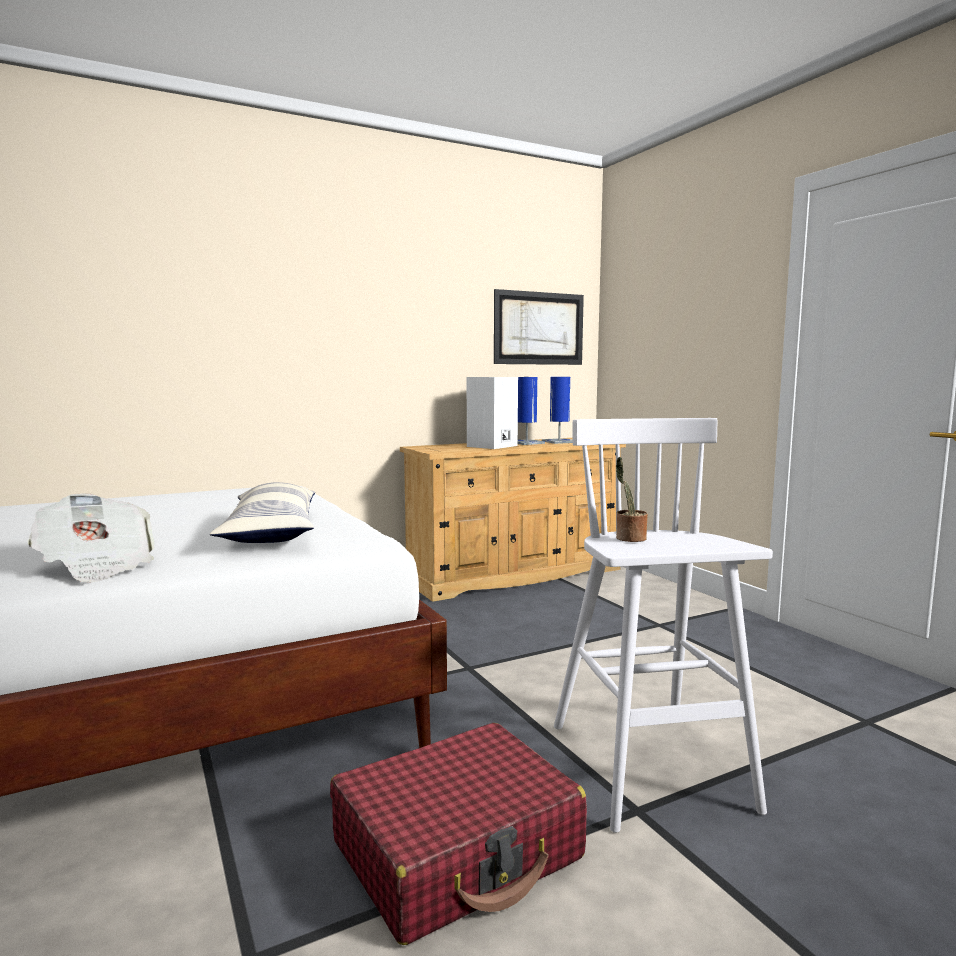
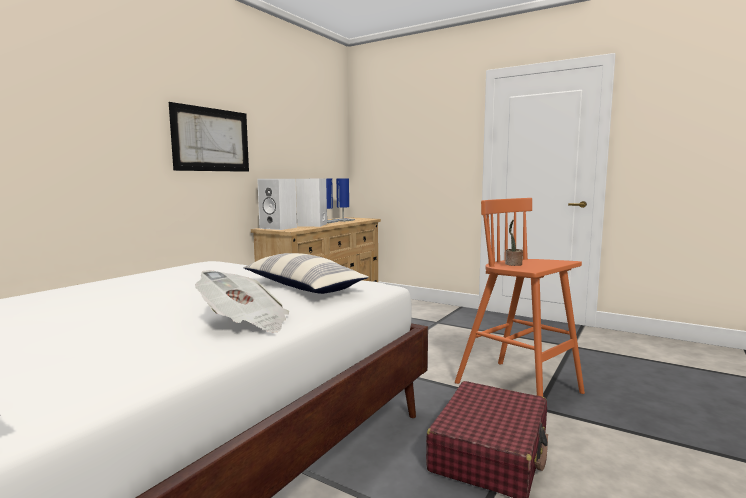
camera: 30 degrees left, 0 degrees up
picture [494,289,584,365] -> picture moved to [169,102,249,172]
white stool [554,418,773,833] -> orange stool [455,198,585,397]
none -> white speaker [257,179,297,230]

